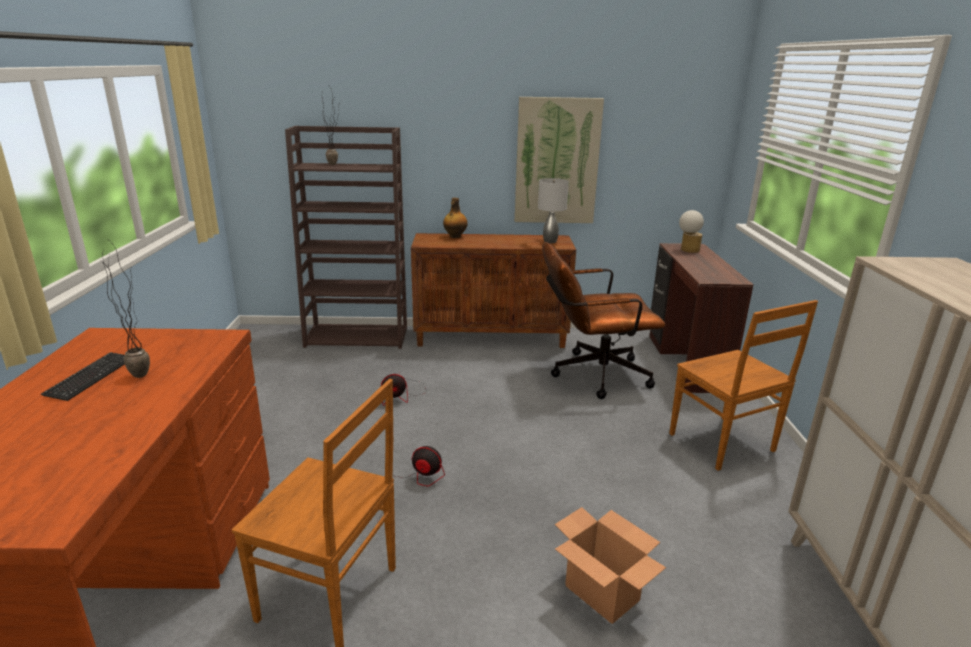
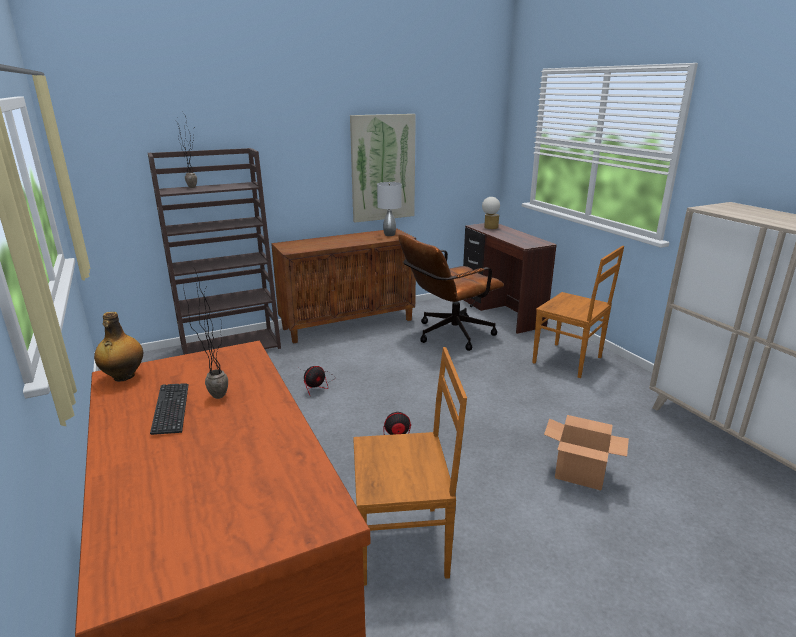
camera: 25 degrees left, 0 degrees up
bottle [443,198,468,238] -> bottle moved to [94,312,143,382]

